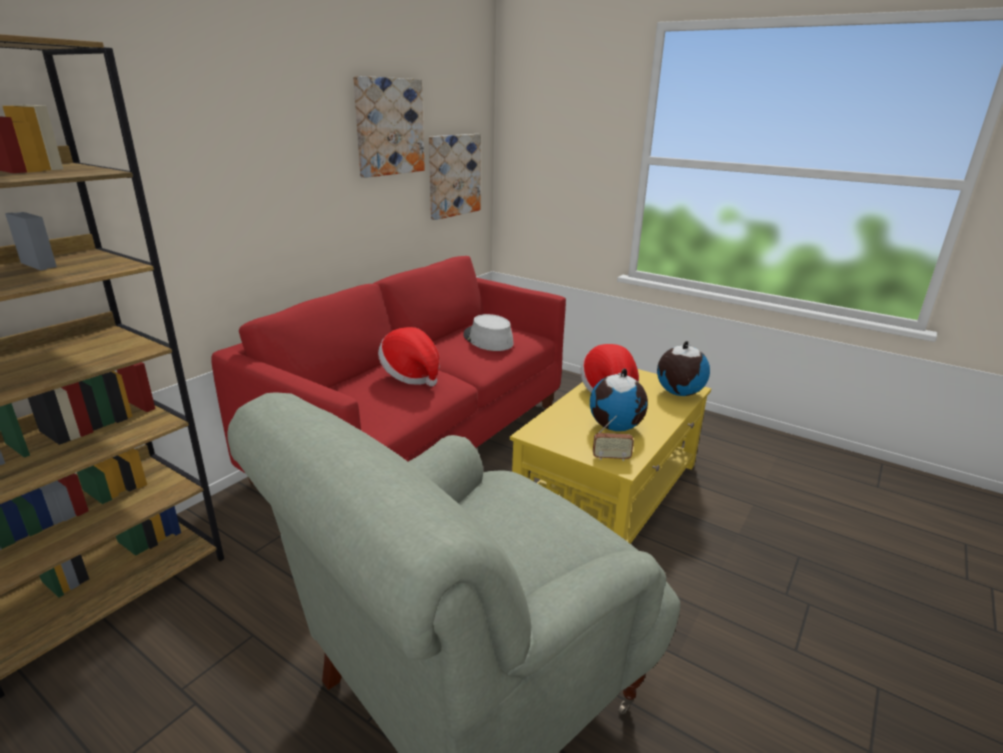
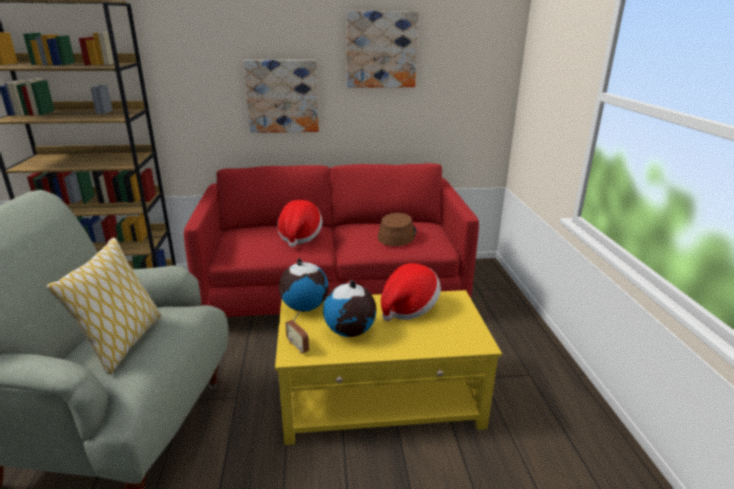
camera: 50 degrees right, 0 degrees up
picture [429,134,481,220] -> picture moved to [244,60,319,133]
grey hat [463,314,514,351] -> brown hat [378,213,417,246]
globe [657,341,710,396] -> globe moved to [279,258,329,312]
none -> pillow [46,238,162,375]

